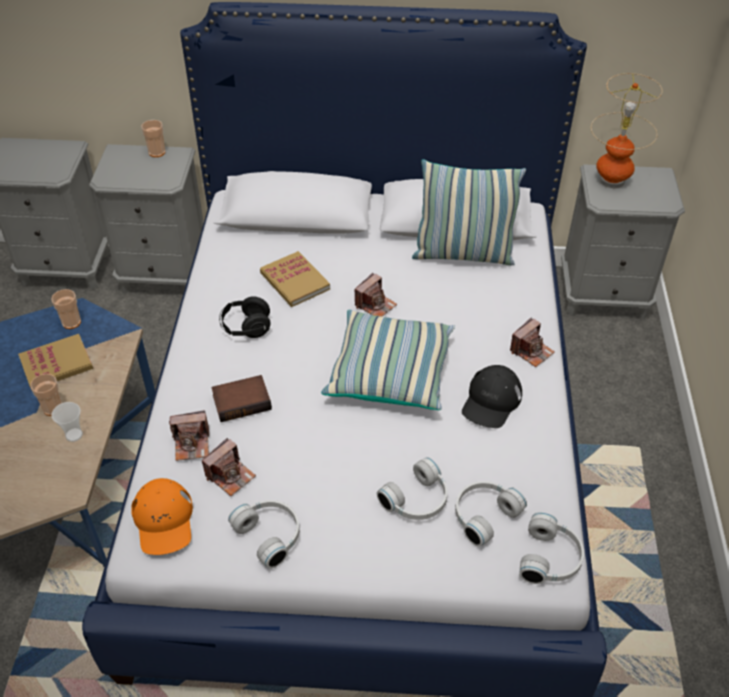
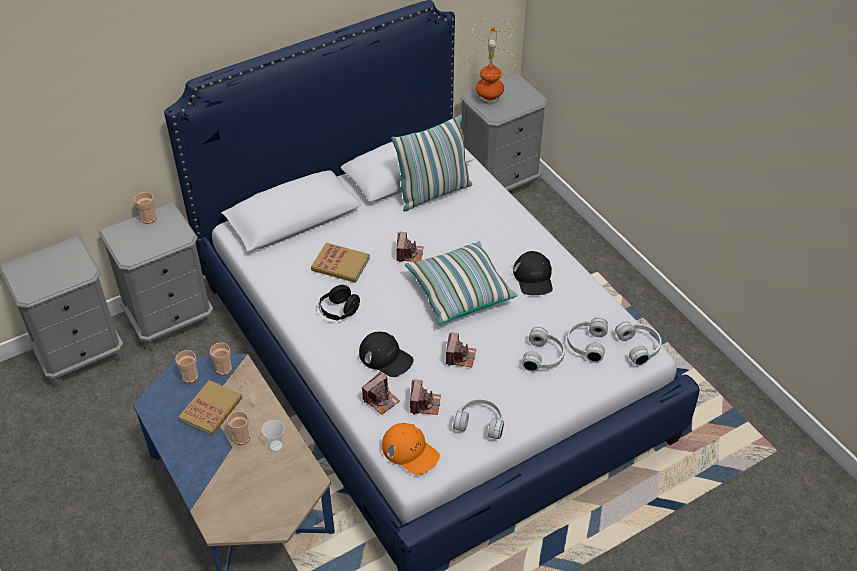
camera: 35 degrees left, 0 degrees up
book [211,375,272,422] -> black cap [359,332,414,377]
camera [510,317,554,367] -> camera moved to [446,332,476,367]
none -> cup [210,343,232,375]

